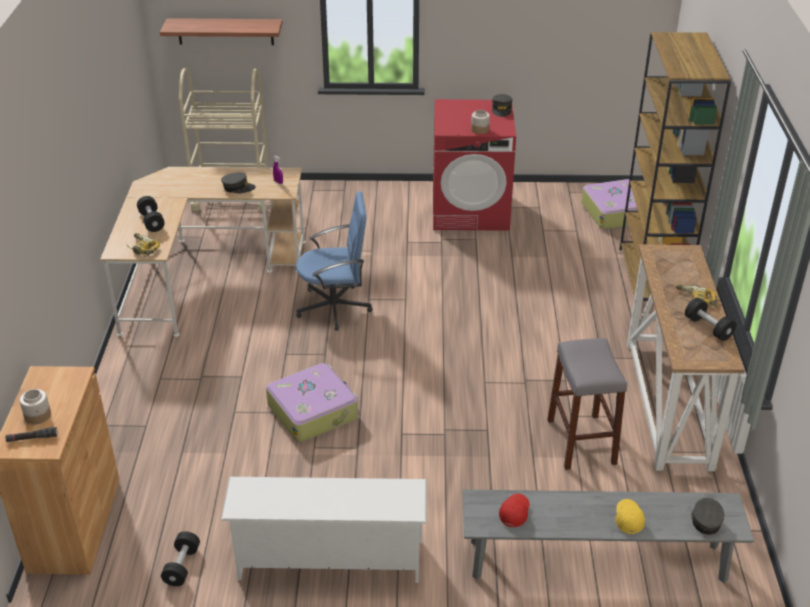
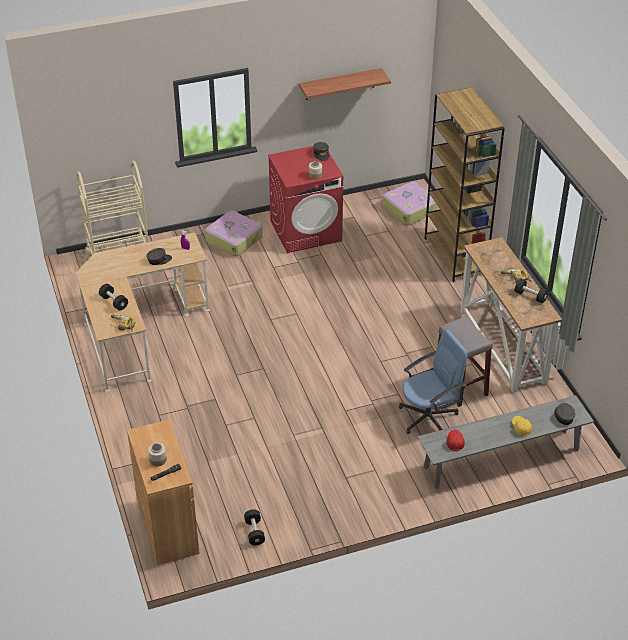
camera: 20 degrees left, 5 degrees up
shelf [160,18,283,45] -> shelf moved to [299,68,391,100]
white shoe rack [221,477,427,583] -> none
suitcase [266,363,358,442] -> suitcase moved to [205,210,263,256]
blue office chair [296,192,373,331] -> blue office chair moved to [399,329,467,434]

